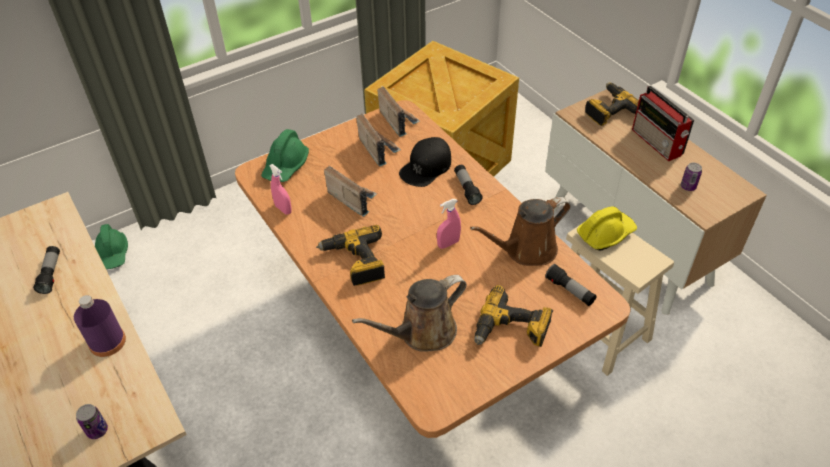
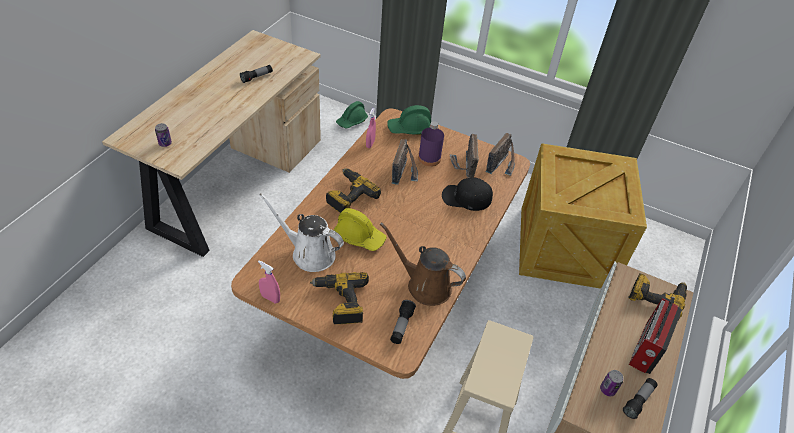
camera: 55 degrees right, 0 degrees up
purple bottle [74,295,126,357] -> purple bottle moved to [418,121,444,166]
brown watering can [352,275,467,351] -> white watering can [259,193,344,272]
radio [356,114,401,167] -> radio turned 150 degrees clockwise [450,134,479,178]
pink spray bottle [437,199,461,249] -> pink spray bottle moved to [258,260,280,304]
flashlight [454,165,483,205] -> flashlight moved to [623,378,658,419]
yellow hard hat [577,207,637,251] -> yellow hard hat moved to [334,208,387,251]

